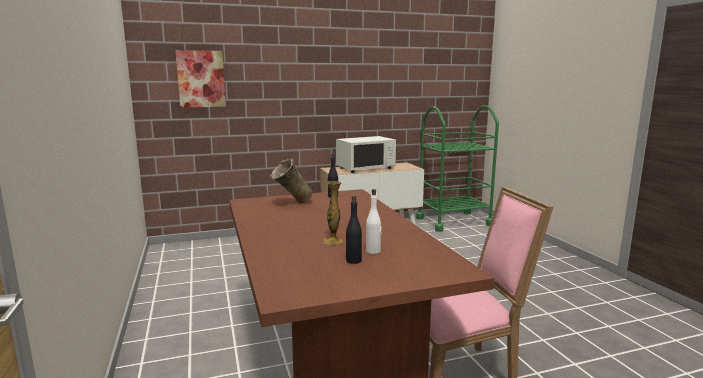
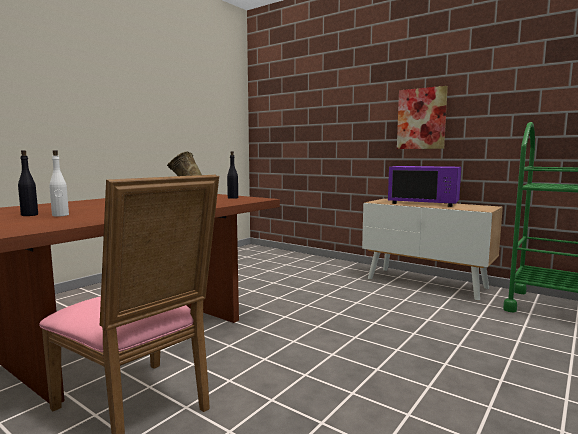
camera: 55 degrees right, 5 degrees down
picture [175,50,226,108] -> picture moved to [397,86,448,149]
vase [323,181,344,245] -> none
white microwave [336,136,396,173] -> purple microwave [388,166,461,207]

